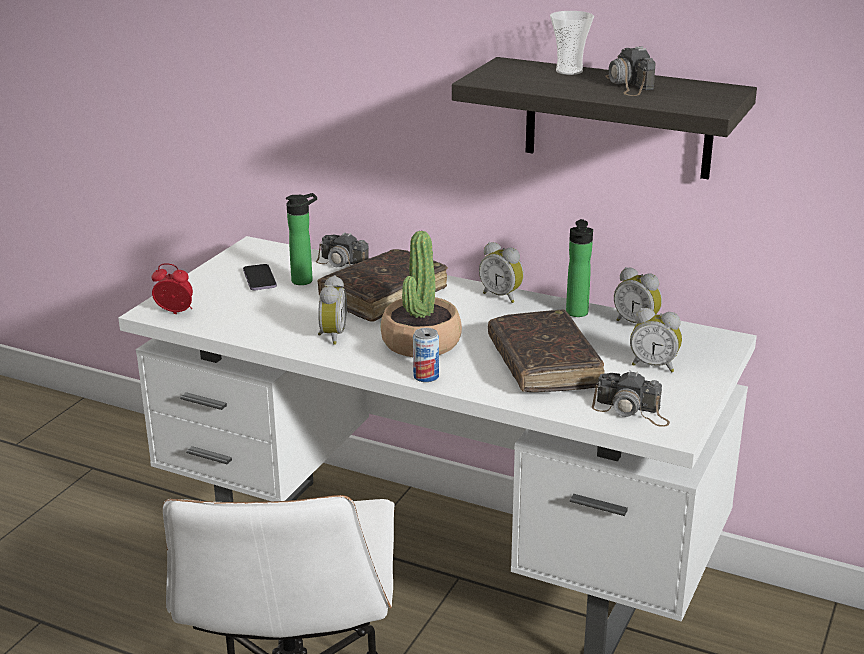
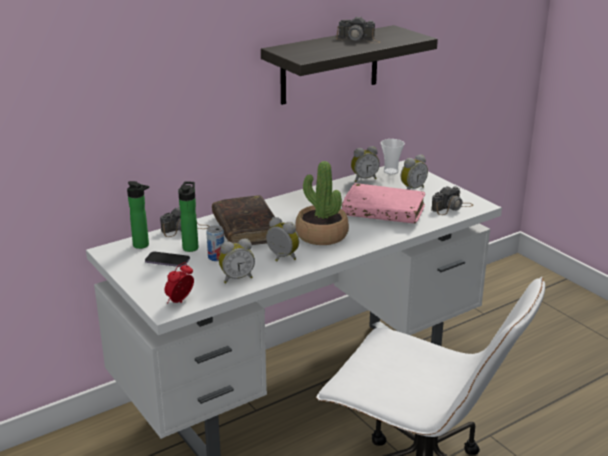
camera: 60 degrees left, 0 degrees up
can [413,328,439,382] -> can moved to [206,225,224,261]
alarm clock [479,242,524,303] -> alarm clock moved to [219,239,255,283]
brown book [488,309,605,392] -> pink book [342,183,425,224]
cup [550,11,594,75] -> cup moved to [380,139,405,174]
bottle [566,219,593,317] -> bottle moved to [127,181,149,249]

